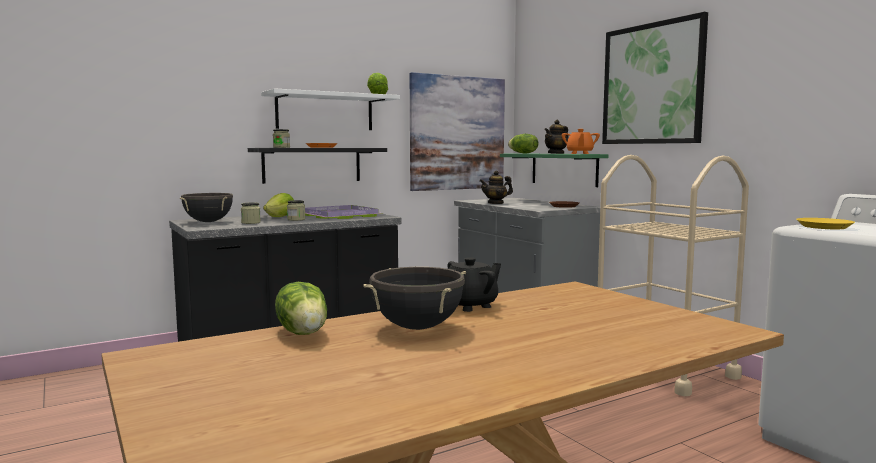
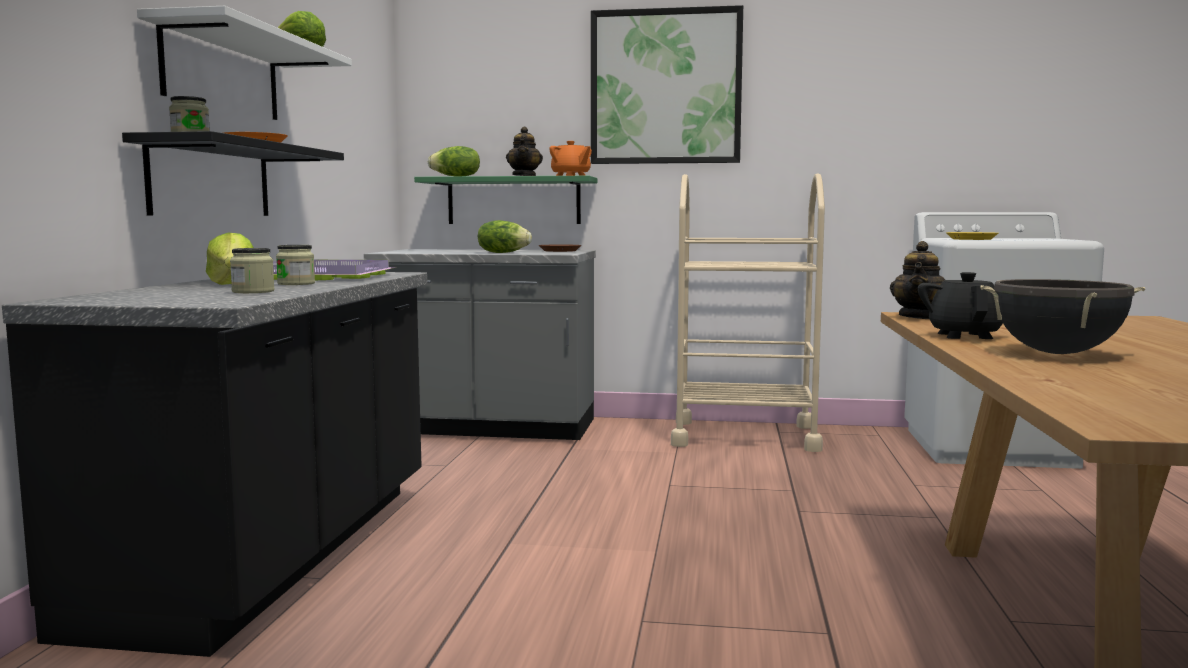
camera: 50 degrees left, 0 degrees up
black cooking pot [180,193,233,222] -> none
lettuce [275,282,327,335] -> lettuce moved to [478,220,532,253]
picture [410,72,505,191] -> none
teapot [480,170,513,204] -> teapot moved to [890,241,945,319]

